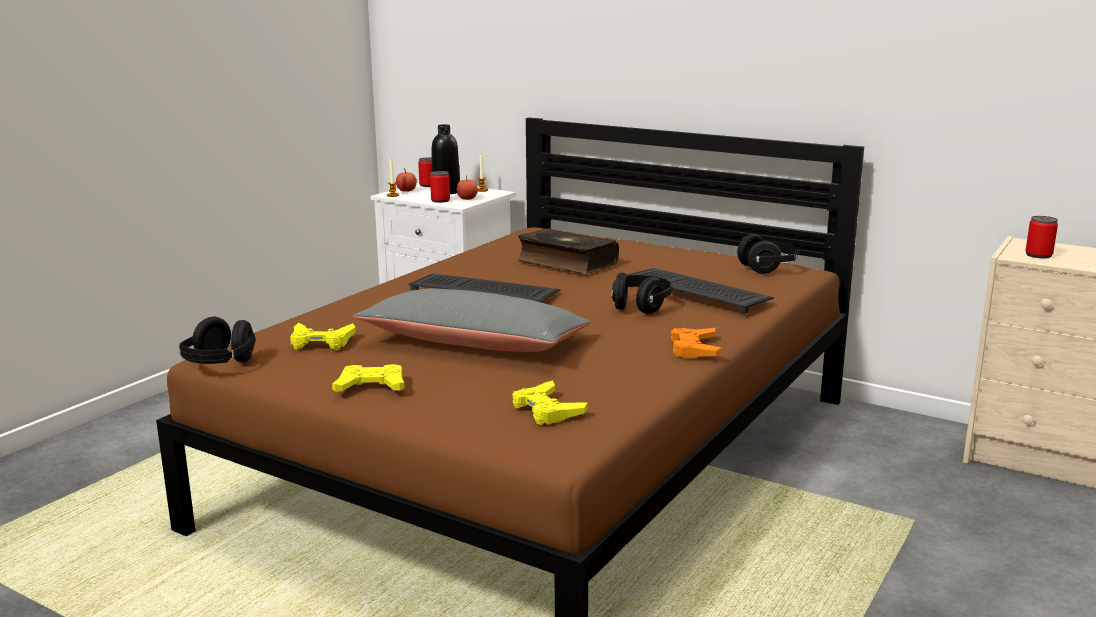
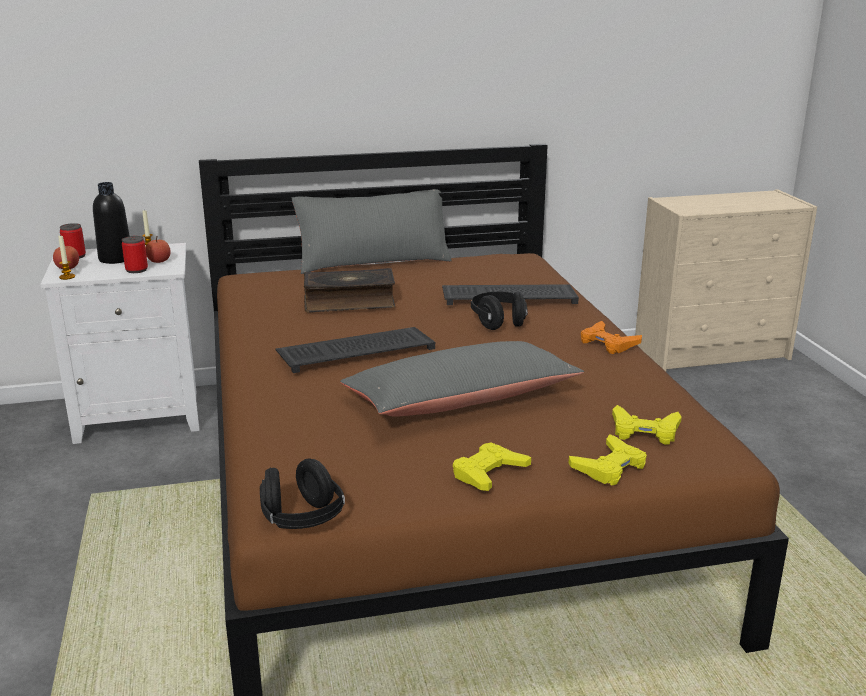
camera: 45 degrees left, 5 degrees up
yellow game controller [290,323,356,350] -> yellow game controller moved to [569,434,647,485]
black headphones [737,234,799,274] -> none
can [1026,216,1058,258] -> none
none -> grey pillow [291,189,452,274]

